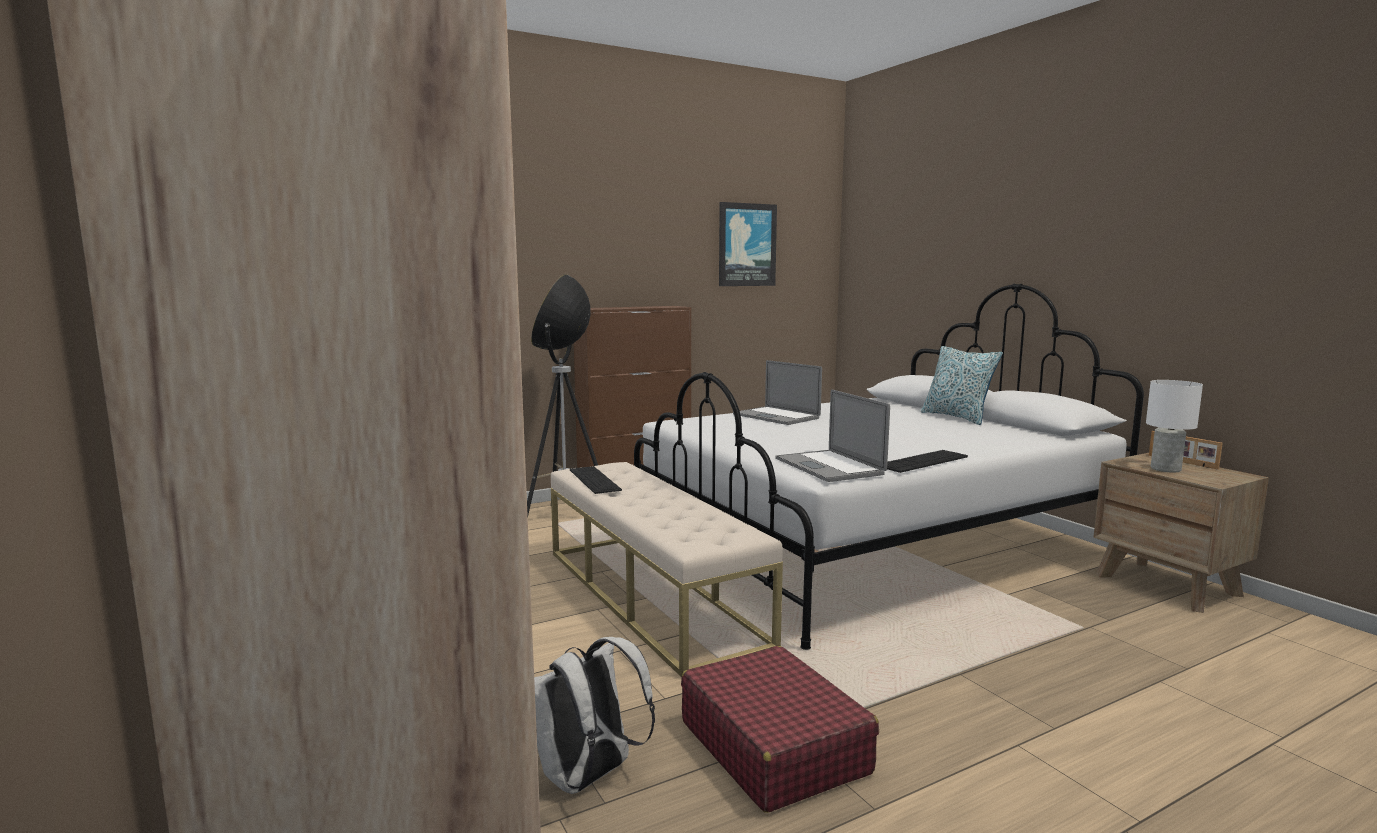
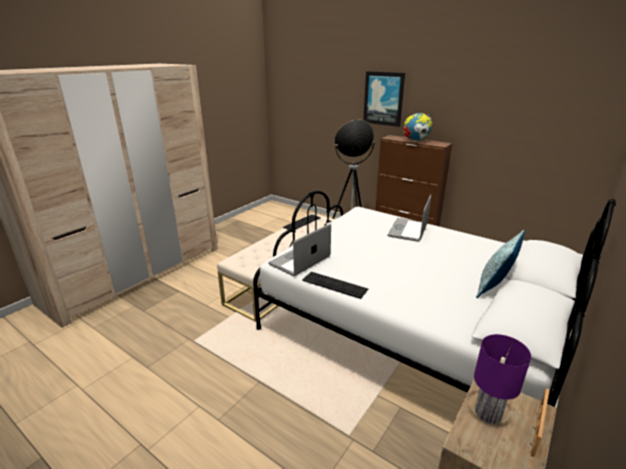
camera: 65 degrees right, 15 degrees up
white backpack [534,637,655,794] -> none
red suitcase [681,646,879,813] -> none
picture [719,202,777,286] -> picture moved to [363,71,405,127]
white table lamp [1146,380,1203,473] -> purple table lamp [474,334,531,424]
none -> globe [404,113,433,141]

